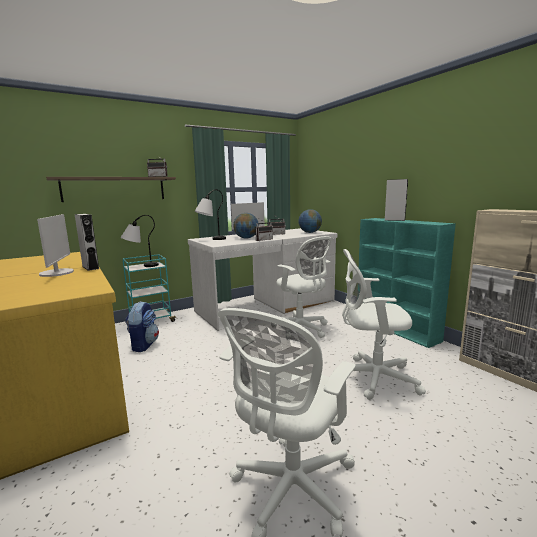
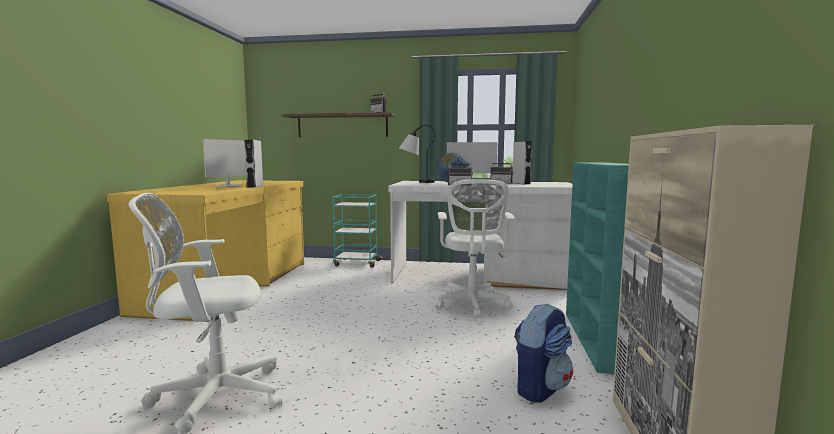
camera: 40 degrees right, 5 degrees down
table lamp [121,215,159,267] -> none
backpack [125,301,159,352] -> backpack moved to [514,303,573,403]
globe [298,209,322,233] -> none
white office chair [333,249,426,400] -> none
grey speaker [384,179,408,221] -> grey speaker moved to [512,141,532,184]

